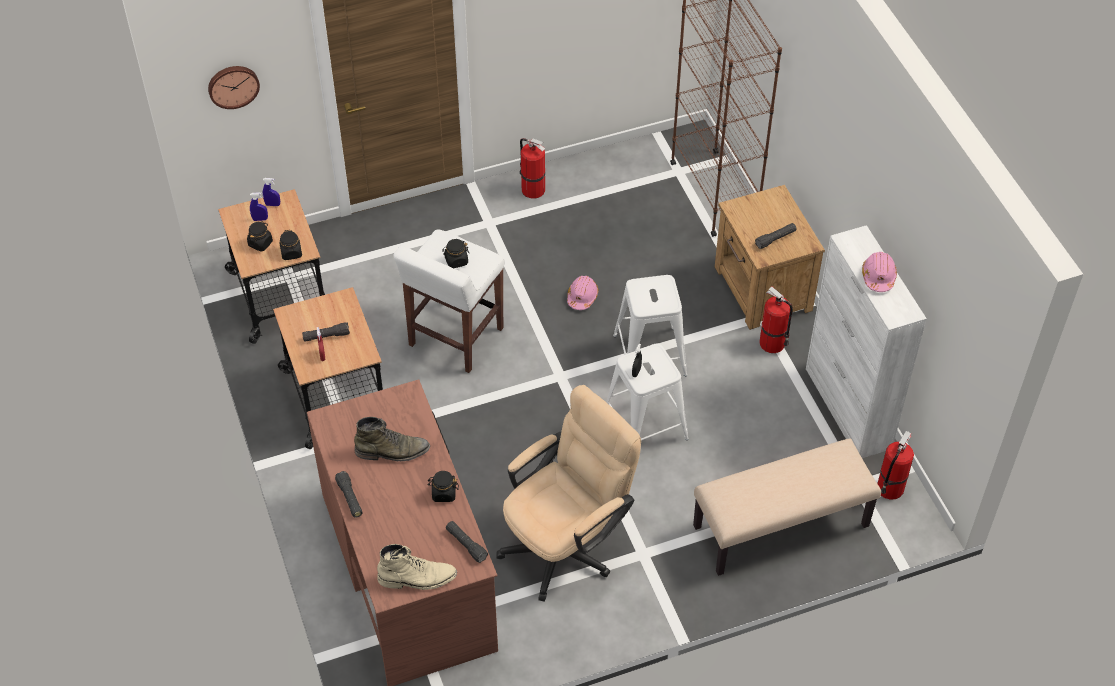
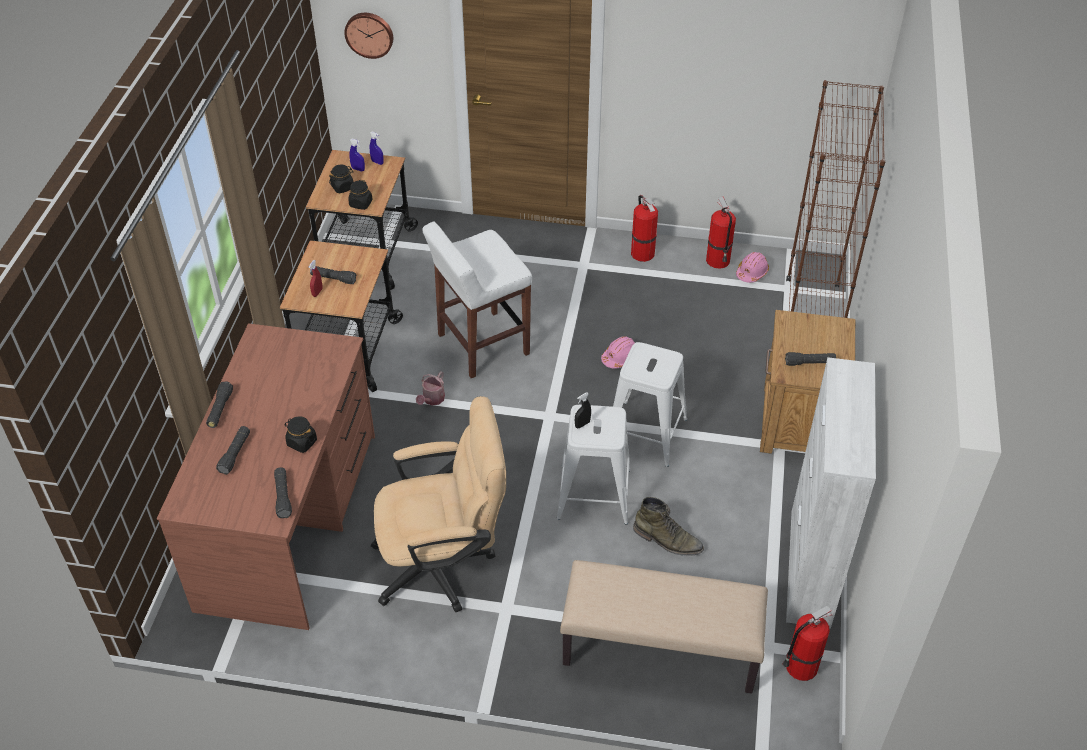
camera: 30 degrees right, 5 degrees down
green boot [354,417,430,462] -> green boot moved to [633,497,704,556]
beige boot [377,544,457,590] -> none
black jar [442,239,469,268] -> none
fire extinguisher [760,287,793,353] -> fire extinguisher moved to [706,197,736,269]
pink hard hat [862,252,897,292] -> pink hard hat moved to [736,252,769,283]
none -> black flashlight [216,426,250,475]
none -> watering can [416,371,445,406]

